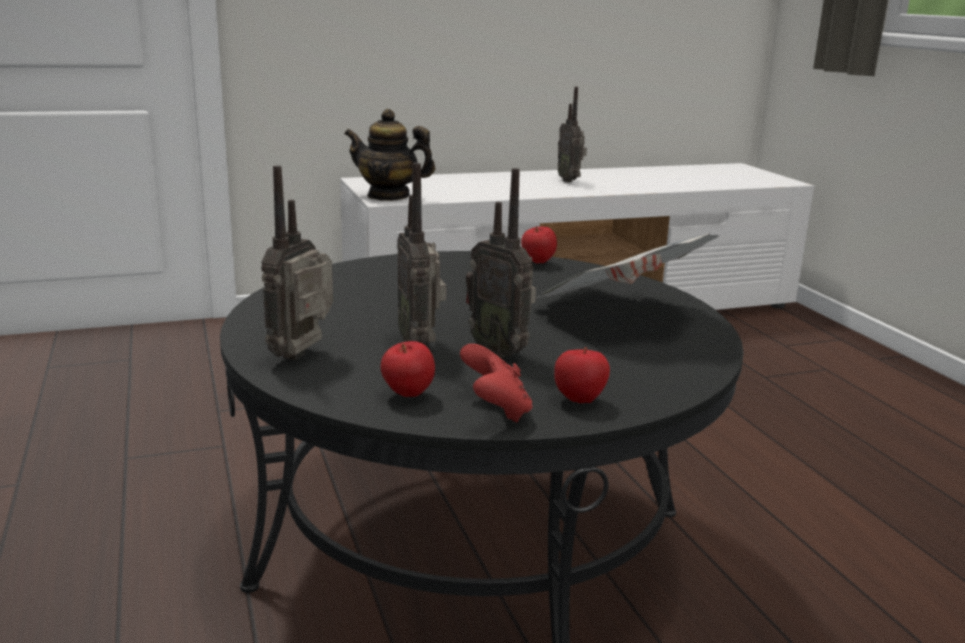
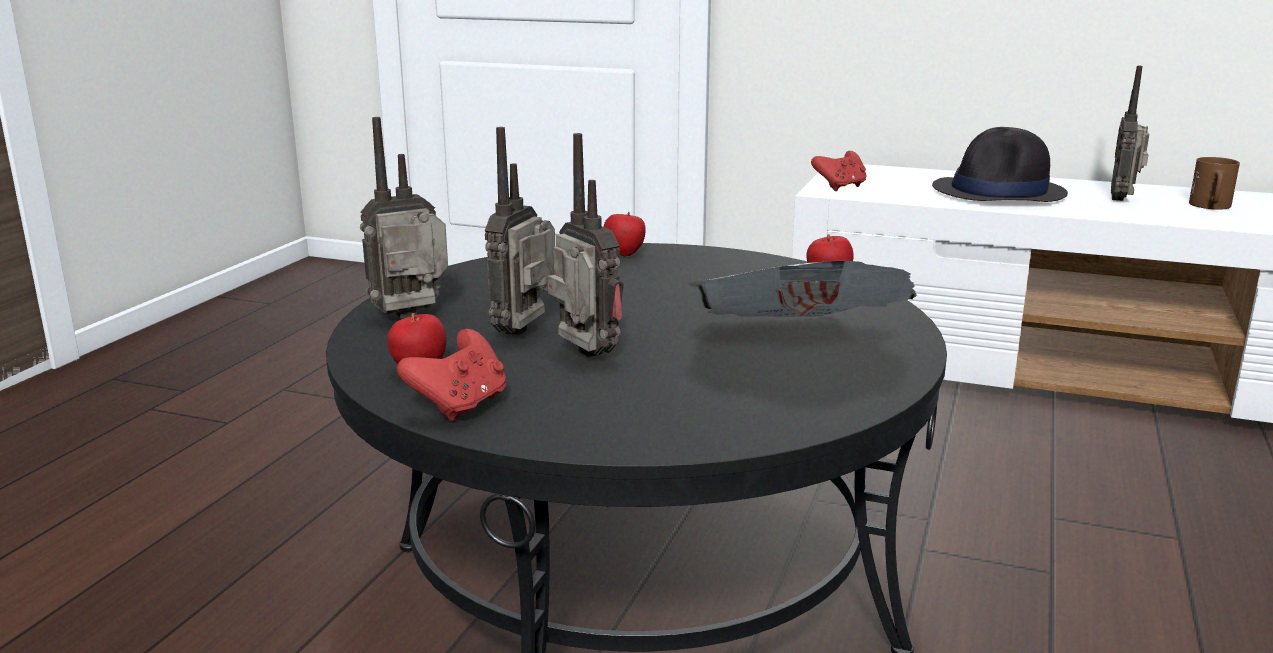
camera: 40 degrees right, 0 degrees up
teapot [344,109,435,201] -> red game controller [811,151,866,191]
radio [466,168,536,358] -> radio turned 150 degrees clockwise [547,133,624,357]
apple [554,347,610,403] -> apple moved to [604,212,646,256]
none -> black hat [932,127,1068,202]
none -> brown mug [1189,157,1240,210]

